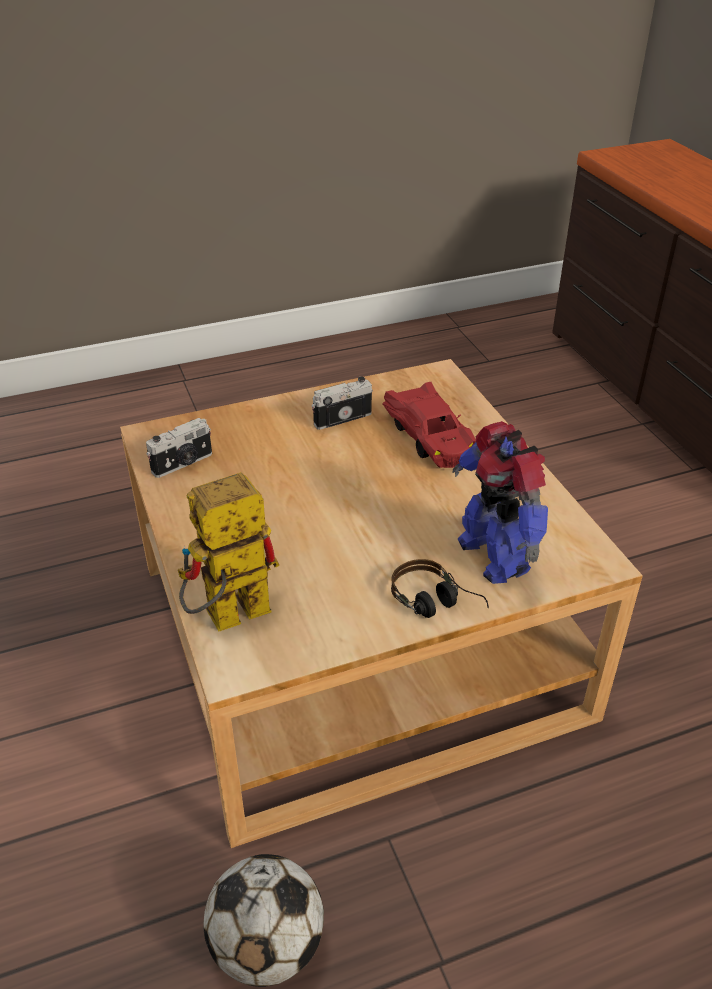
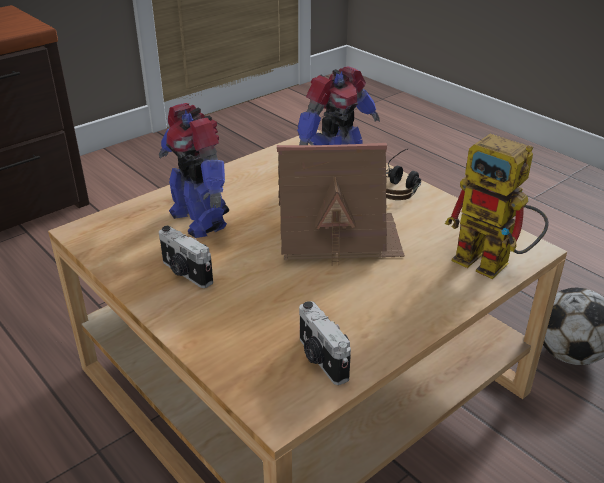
camera: 110 degrees left, 5 degrees down
camera [146,418,212,478] -> camera turned 150 degrees counterclockwise [299,301,351,385]
red toy car [382,382,476,468] -> toy robot [159,103,229,238]
none -> toy house [277,143,405,266]

